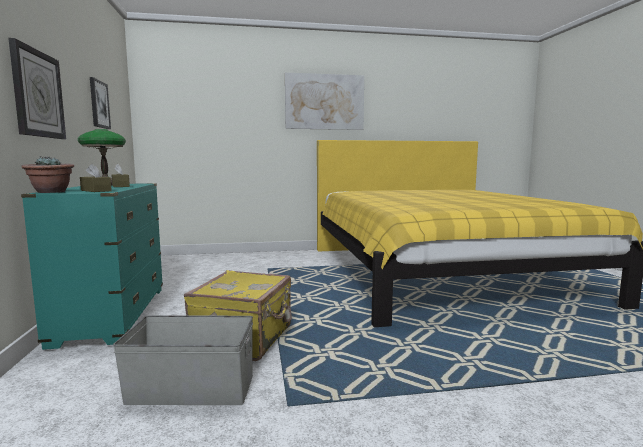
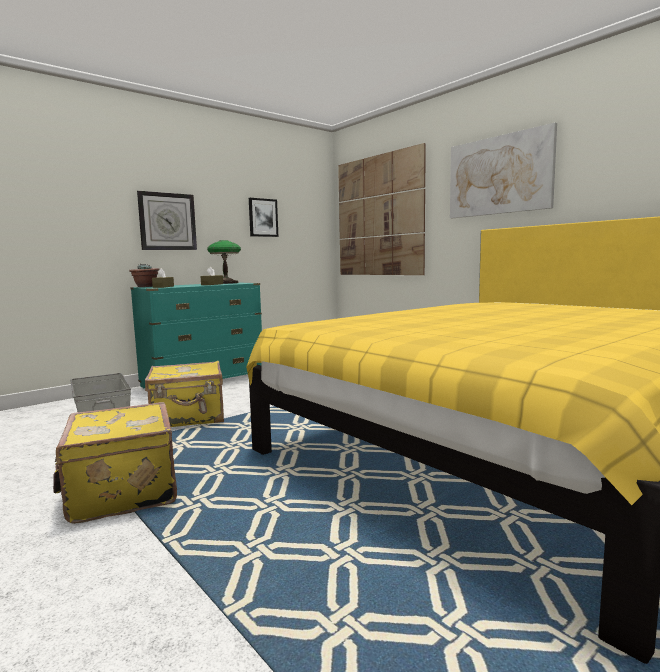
camera: 60 degrees right, 0 degrees up
none -> yellow suitcase [53,402,177,524]
none -> picture [338,143,426,275]

